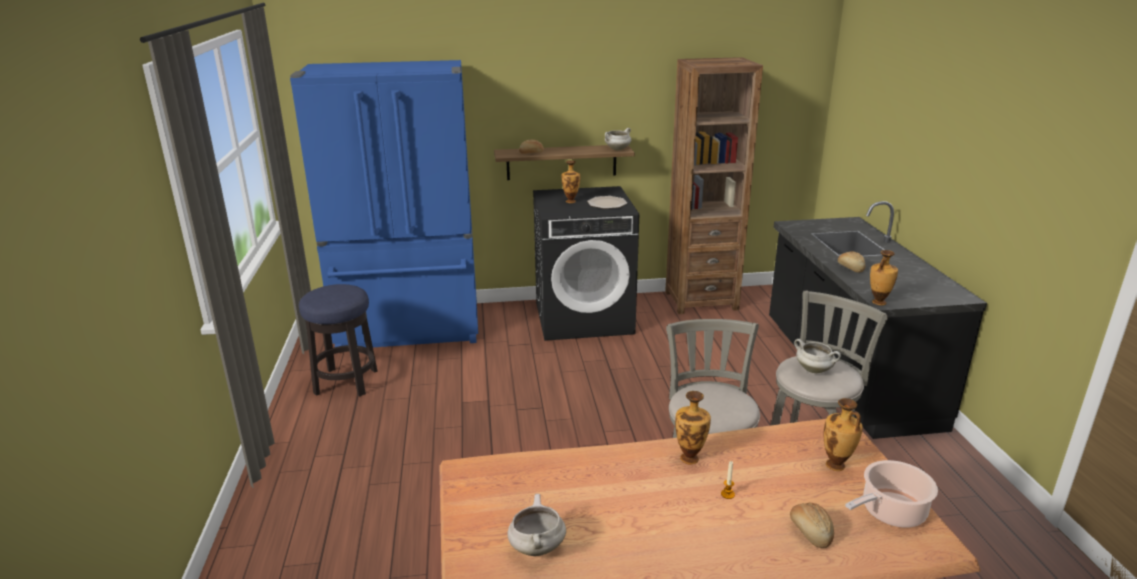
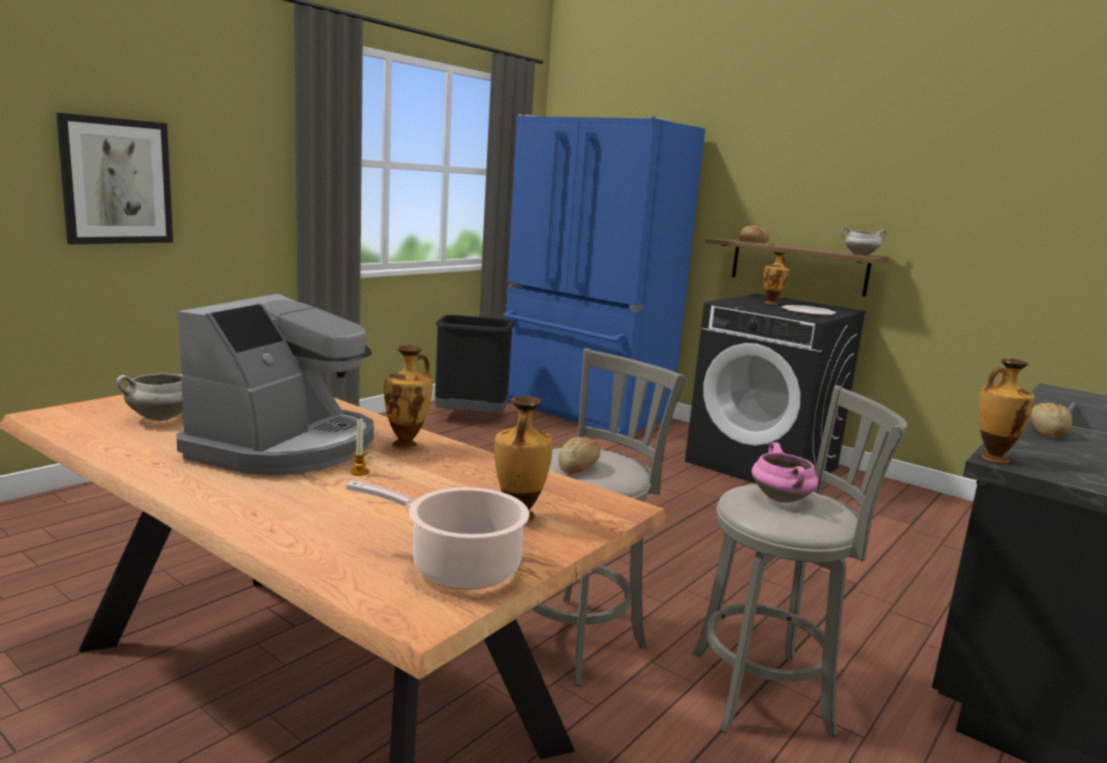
camera: 45 degrees right, 10 degrees down
stool [299,284,378,397] -> black trash can [435,315,514,413]
brown bookcase [665,57,763,314] -> none
bread [790,502,834,548] -> bread moved to [558,437,600,474]
white cooking pot [794,339,841,373] -> pink cooking pot [751,442,818,503]
none -> picture [56,113,173,244]
none -> coffee machine [176,294,374,475]

